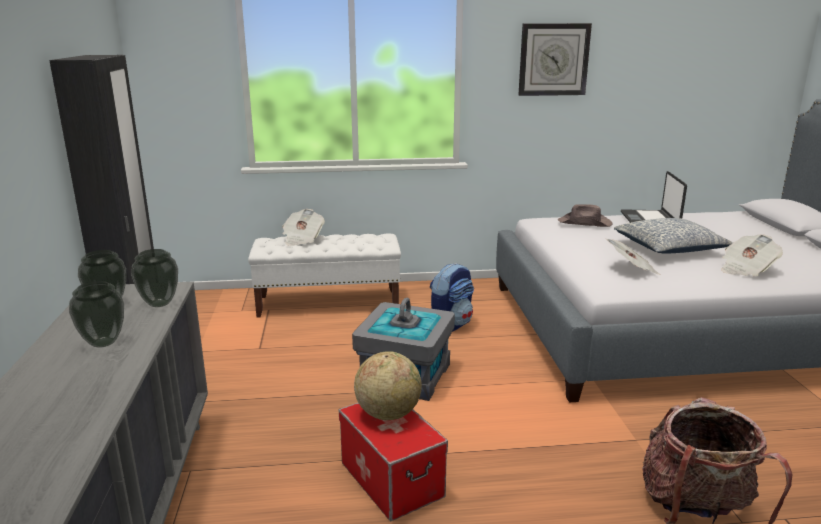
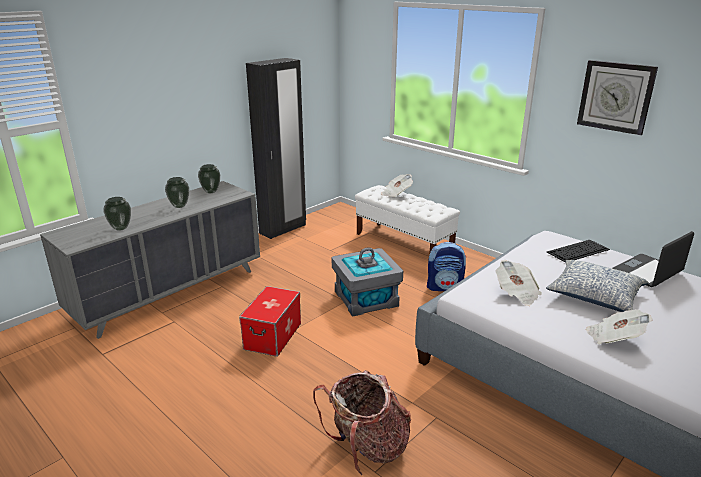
camera: 50 degrees right, 5 degrees up
vase [131,249,178,307] -> vase moved to [104,197,131,231]
globe [354,351,422,420] -> none
brown hat [558,204,613,227] -> keyboard [547,240,610,263]

